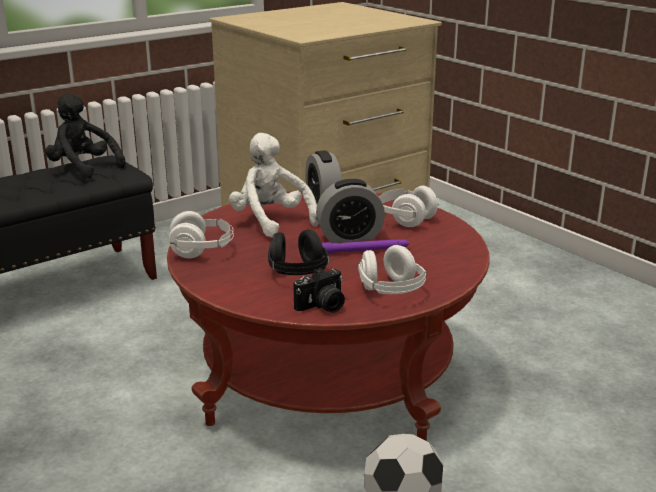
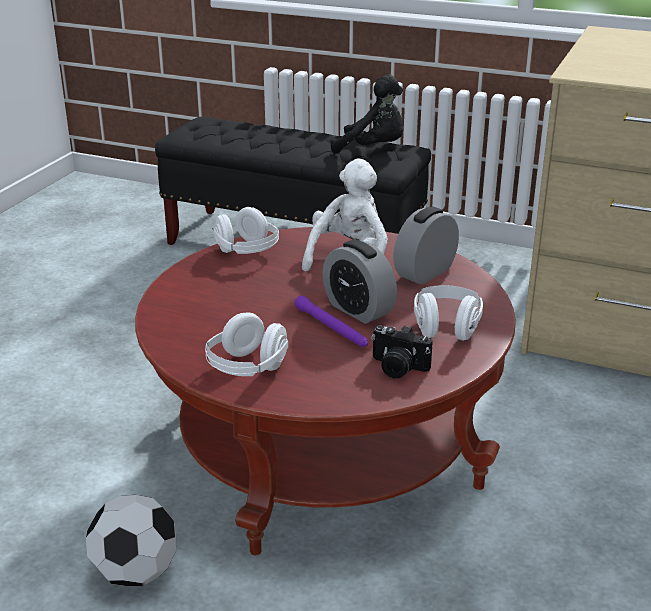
camera: 60 degrees right, 5 degrees up
black plush toy [45,94,125,179] -> black plush toy turned 105 degrees clockwise [331,75,403,154]
black headphones [268,229,329,275] -> none
camera [294,268,345,313] -> camera moved to [371,325,433,379]

